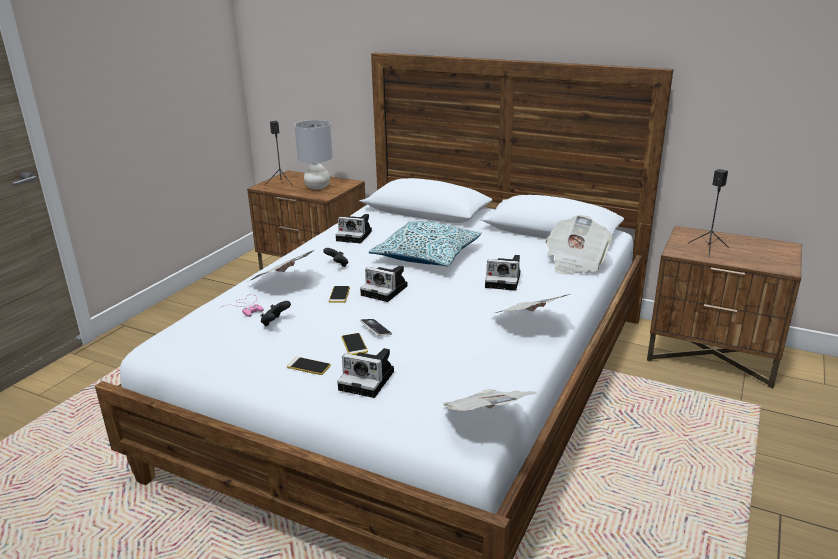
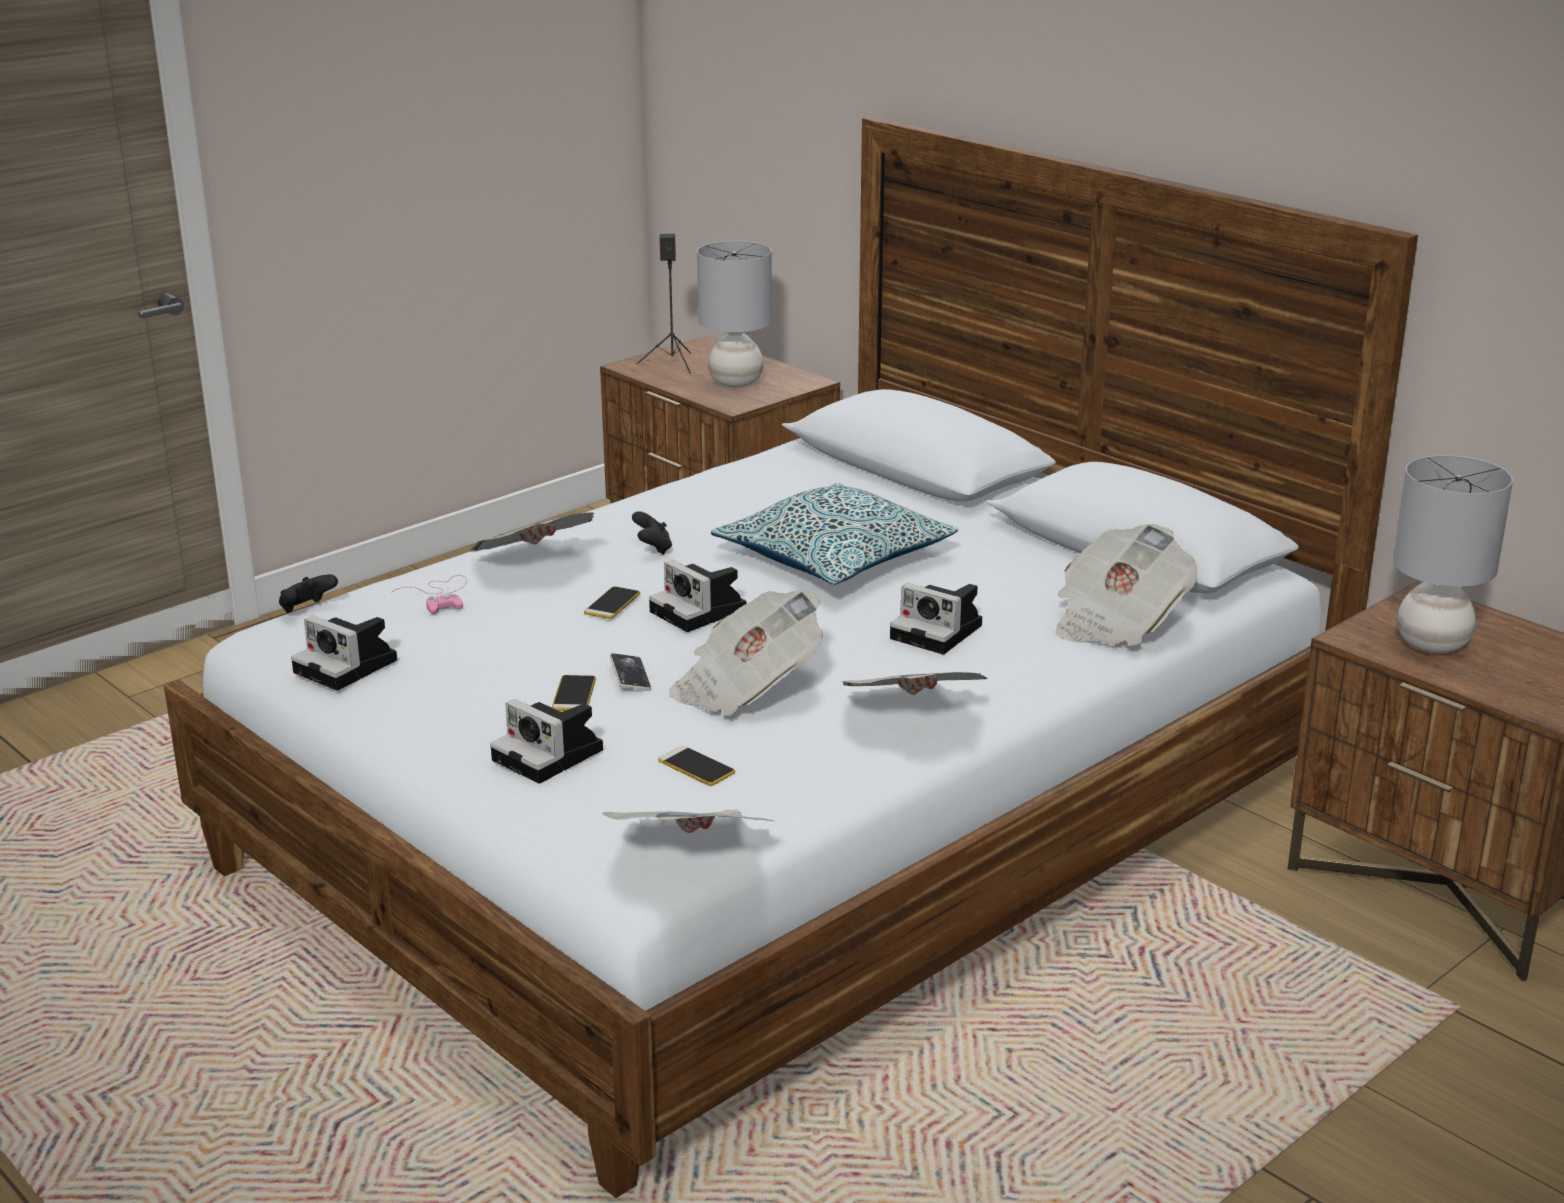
camera: 20 degrees right, 0 degrees up
black game controller [261,301,291,326] -> black game controller moved to [279,574,338,613]
phone [287,357,331,375] -> phone moved to [658,746,735,786]
camera [335,214,372,244] -> camera moved to [291,615,397,691]
black speaker [689,169,729,258] -> grey table lamp [1393,455,1513,653]
none -> newspaper [669,591,823,716]

